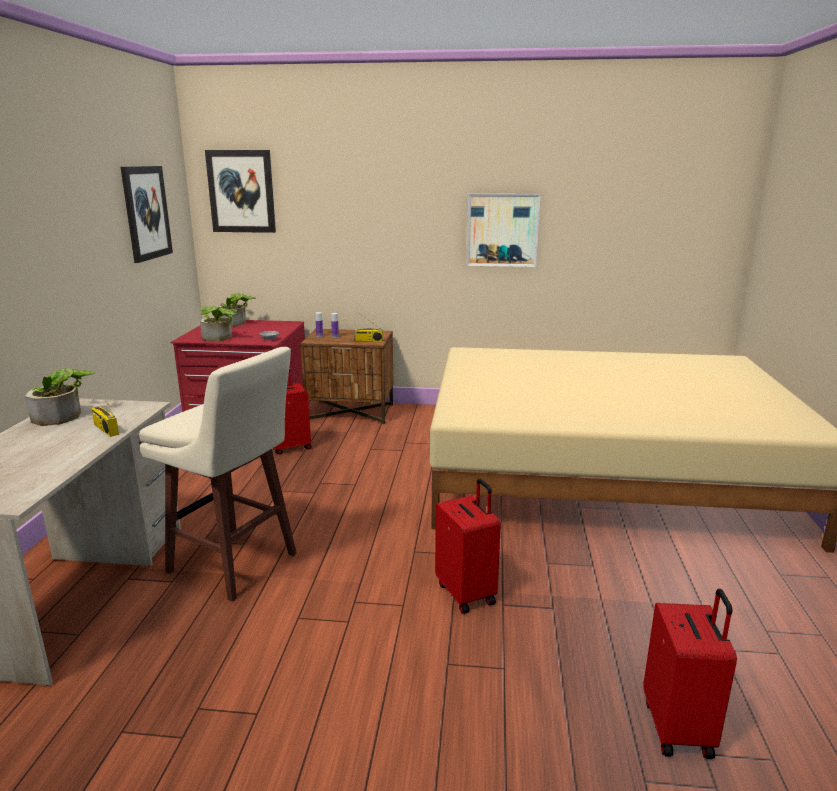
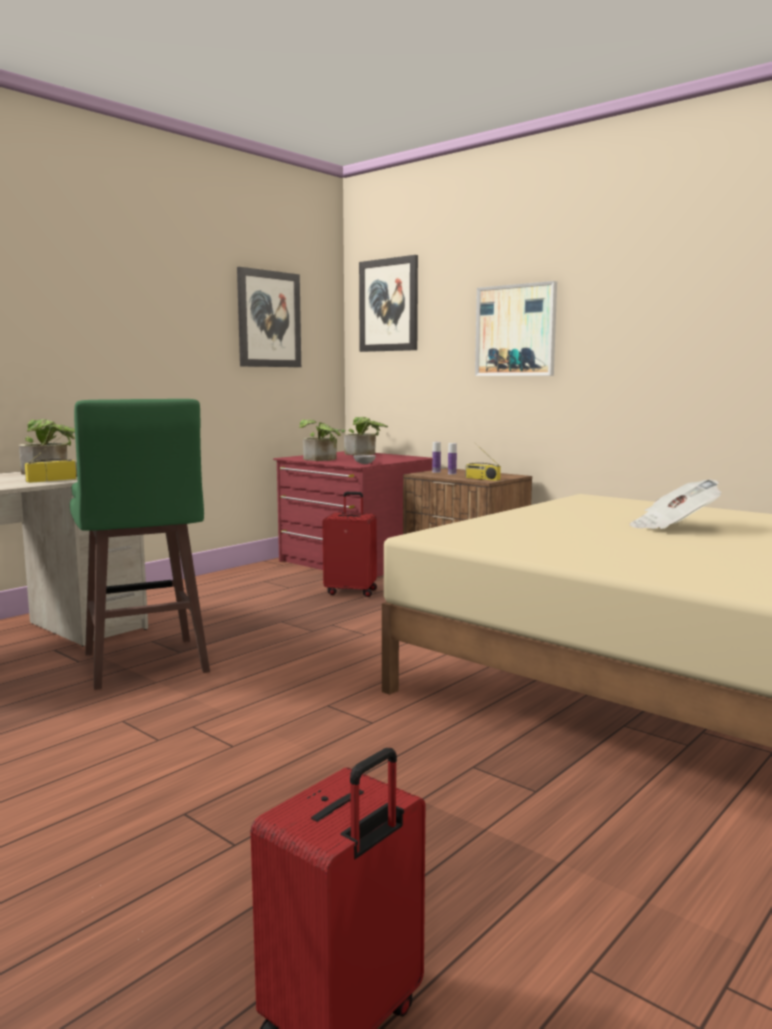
camera: 35 degrees right, 10 degrees down
radio [91,384,119,437] -> radio turned 60 degrees clockwise [25,433,77,483]
beige stool [139,347,297,602] -> green stool [70,399,210,690]
red suitcase [435,478,501,614] -> none
picture [467,194,541,267] -> picture moved to [475,281,557,376]
none -> newspaper [629,479,721,529]

